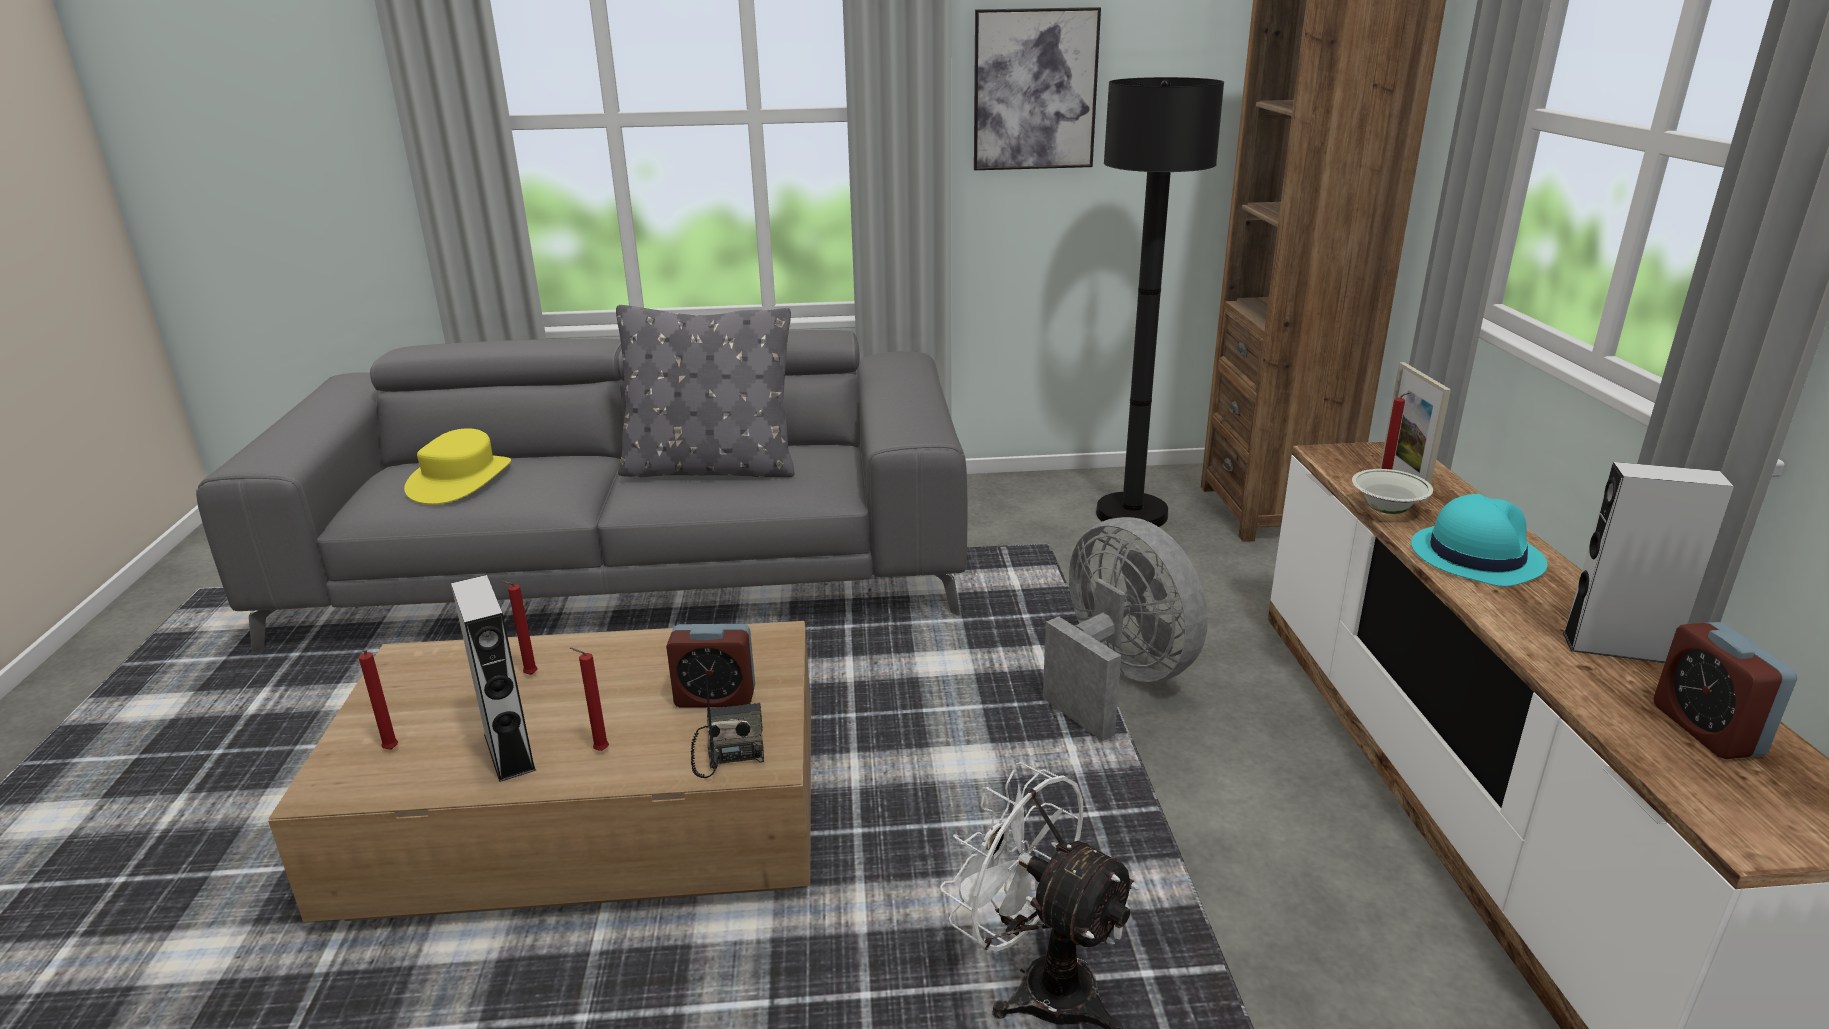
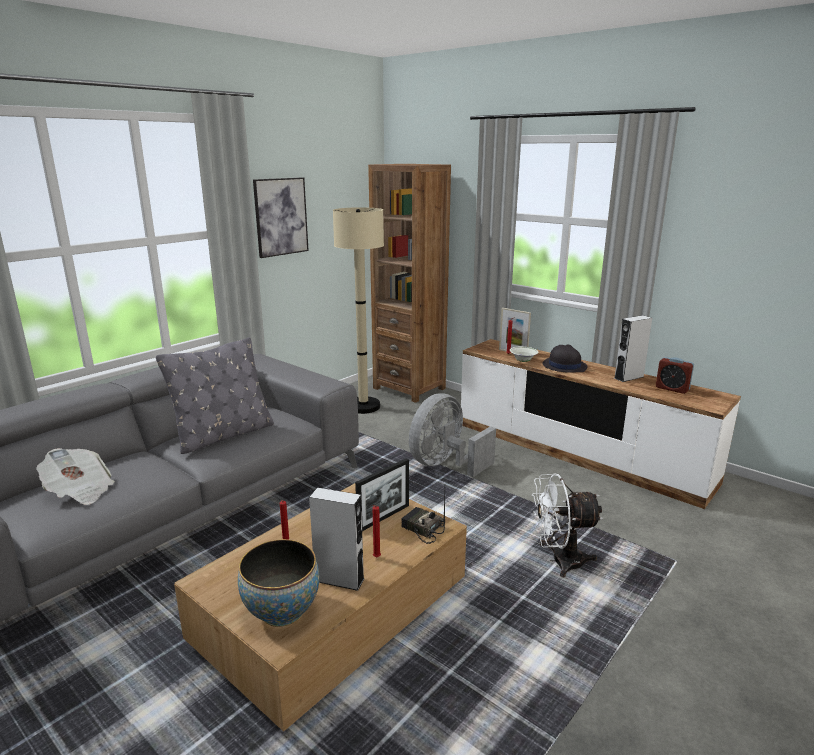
camera: 45 degrees left, 5 degrees down
red candle [359,650,398,750] -> bowl [238,539,320,627]
yellow hat [404,428,511,505] -> newspaper [36,448,115,505]
alarm clock [666,624,755,708] -> picture frame [355,458,409,531]
grey fan [1043,517,1208,741] -> grey fan turned 60 degrees counterclockwise [409,393,496,477]
black floor lamp [1096,77,1224,527] -> beige floor lamp [333,207,384,414]
turquoise hat [1411,494,1547,587] -> black hat [542,344,588,373]

